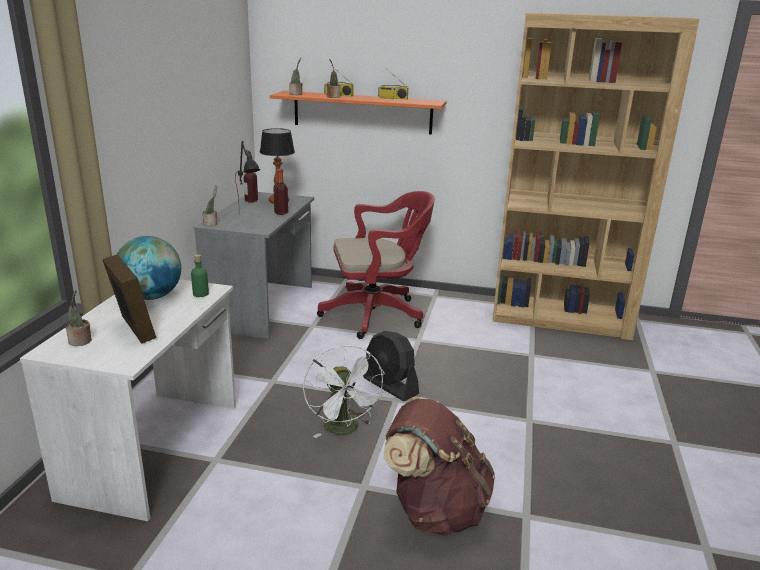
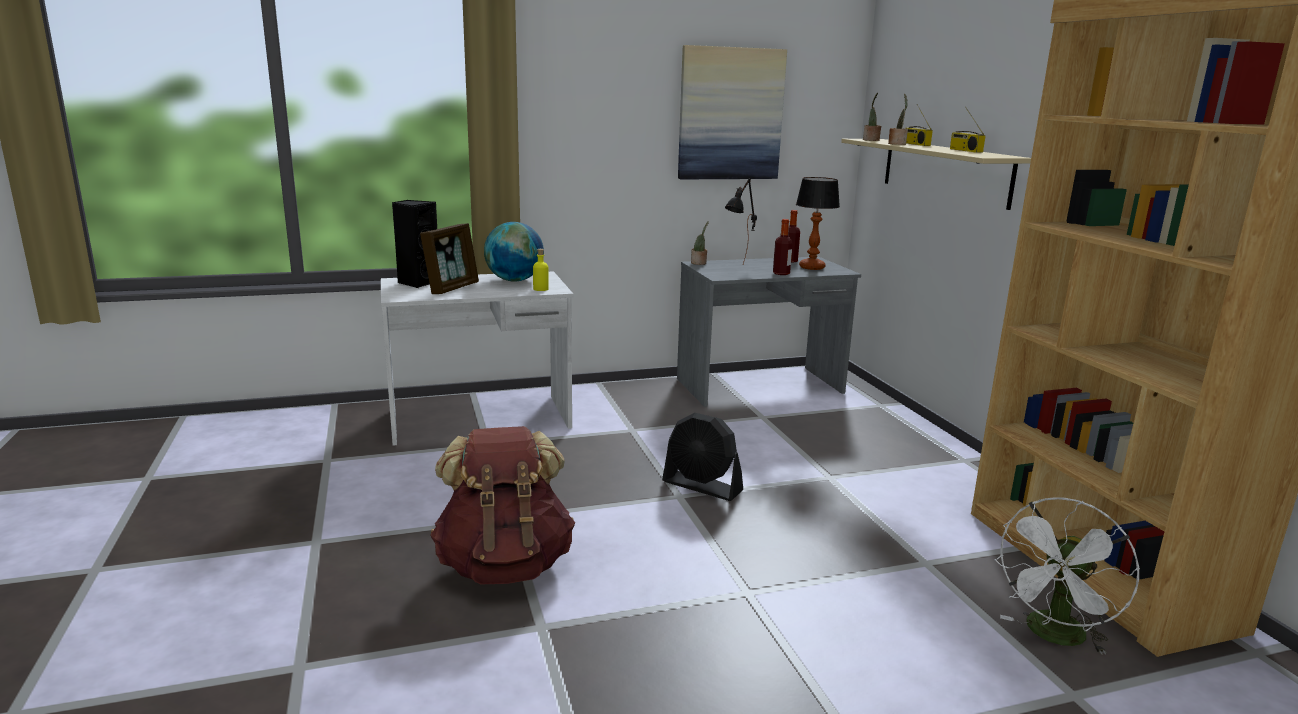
camera: 60 degrees right, 5 degrees down
potted plant [65,290,92,346] -> black speaker [392,200,437,288]
green bottle [191,254,209,297] -> yellow bottle [533,249,549,291]
orange shelf [270,91,447,135] -> beige shelf [841,139,1031,210]
white fan [303,345,385,438] -> white fan moved to [994,497,1140,655]
red office chair [317,191,435,339] -> none
black fan [363,331,419,401] -> black fan turned 75 degrees counterclockwise [662,413,743,501]
none -> picture [678,45,787,179]

